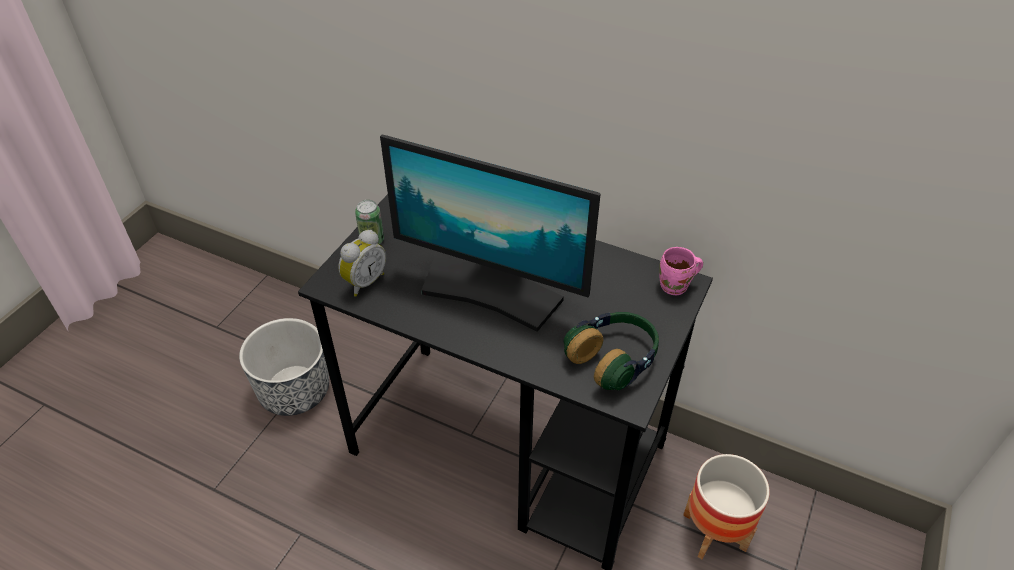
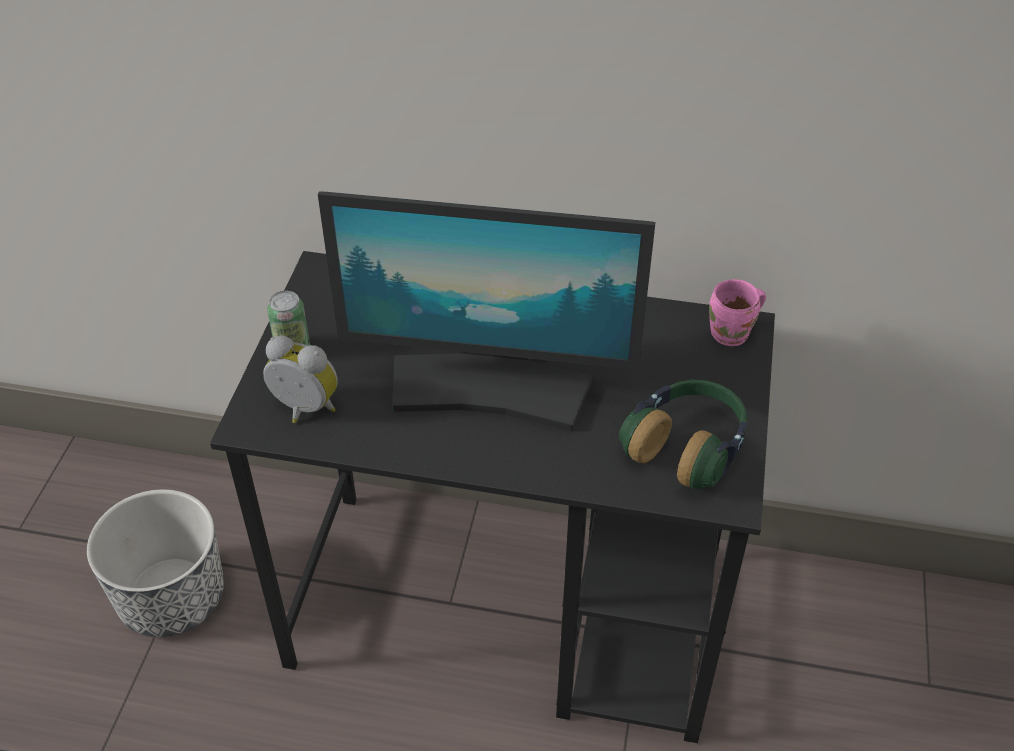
camera: 15 degrees left, 0 degrees up
alarm clock [338,230,386,297] -> alarm clock turned 90 degrees counterclockwise [263,335,338,423]
planter [683,454,770,559] -> none

